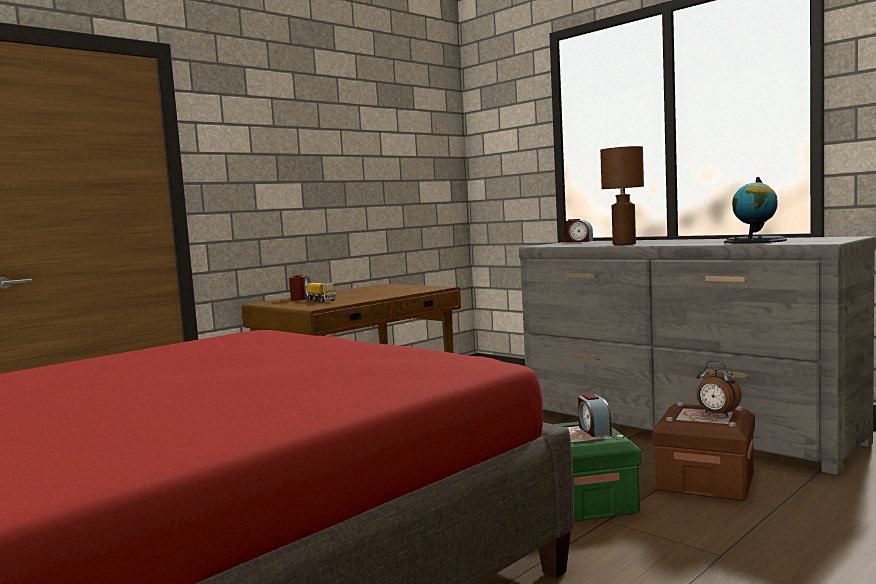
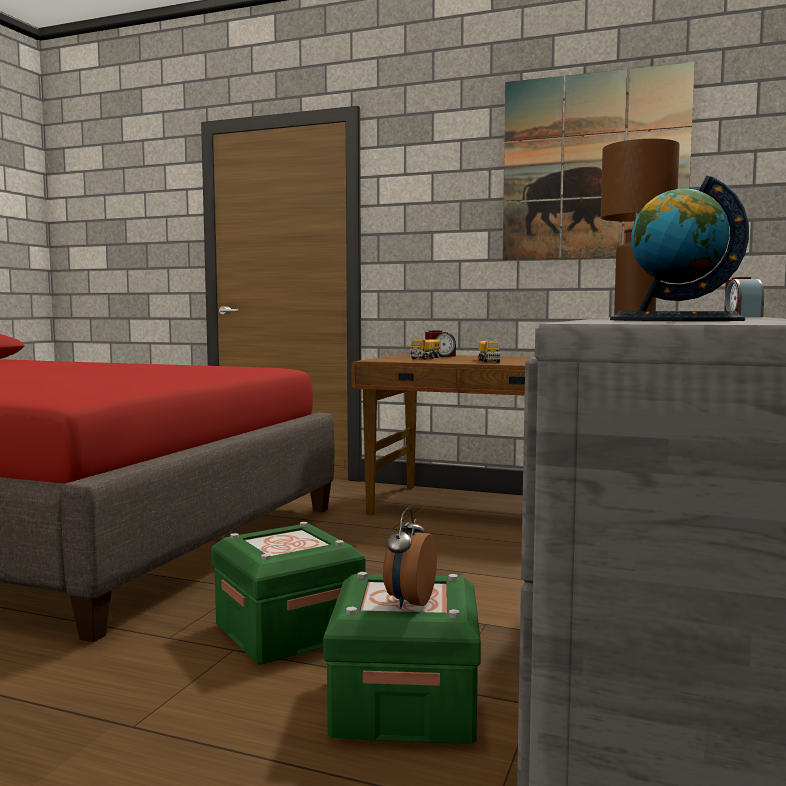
camera: 65 degrees right, 0 degrees up
alarm clock [578,394,612,437] -> none
brown storage box [652,402,755,501] -> green storage box [323,572,481,744]
none -> toy truck [479,341,500,362]
none -> picture [502,62,695,260]

